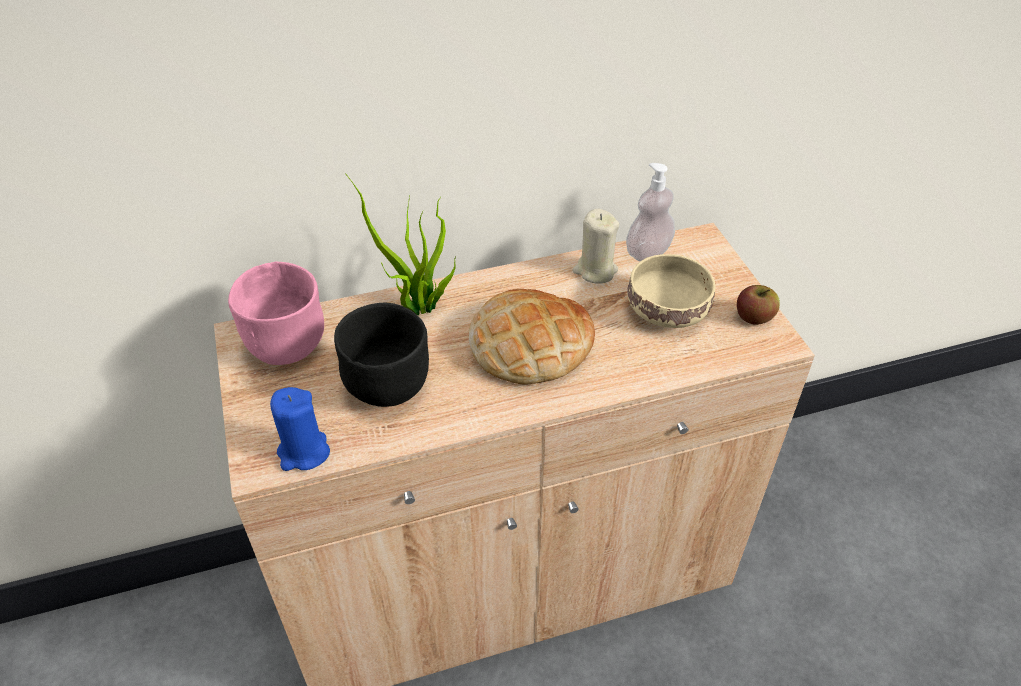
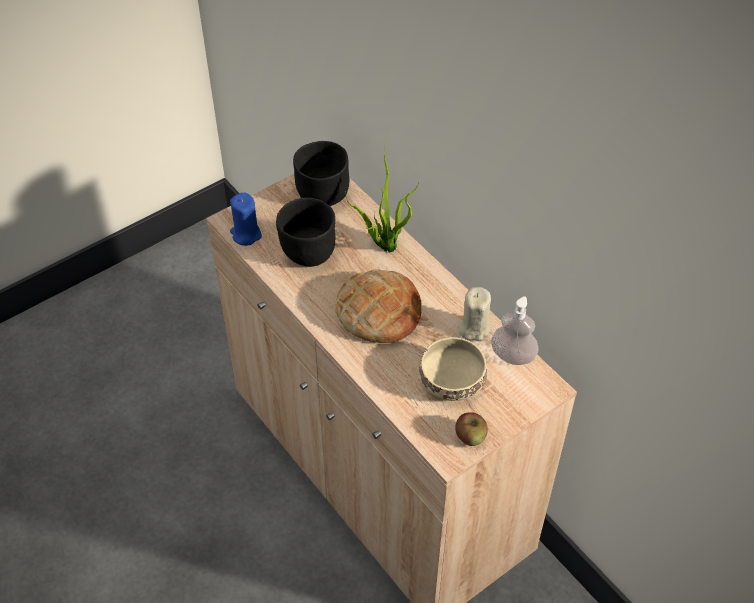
camera: 70 degrees right, 5 degrees up
pink bowl [228,262,324,365] -> black bowl [293,141,350,206]

